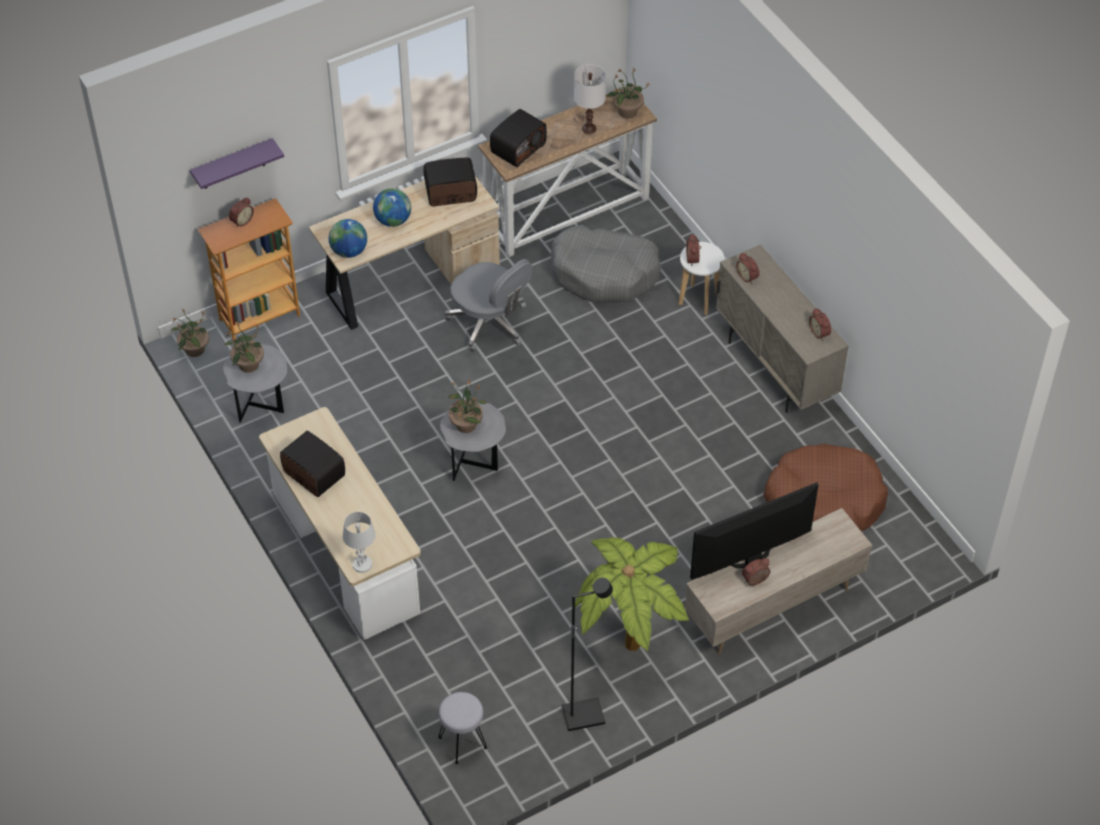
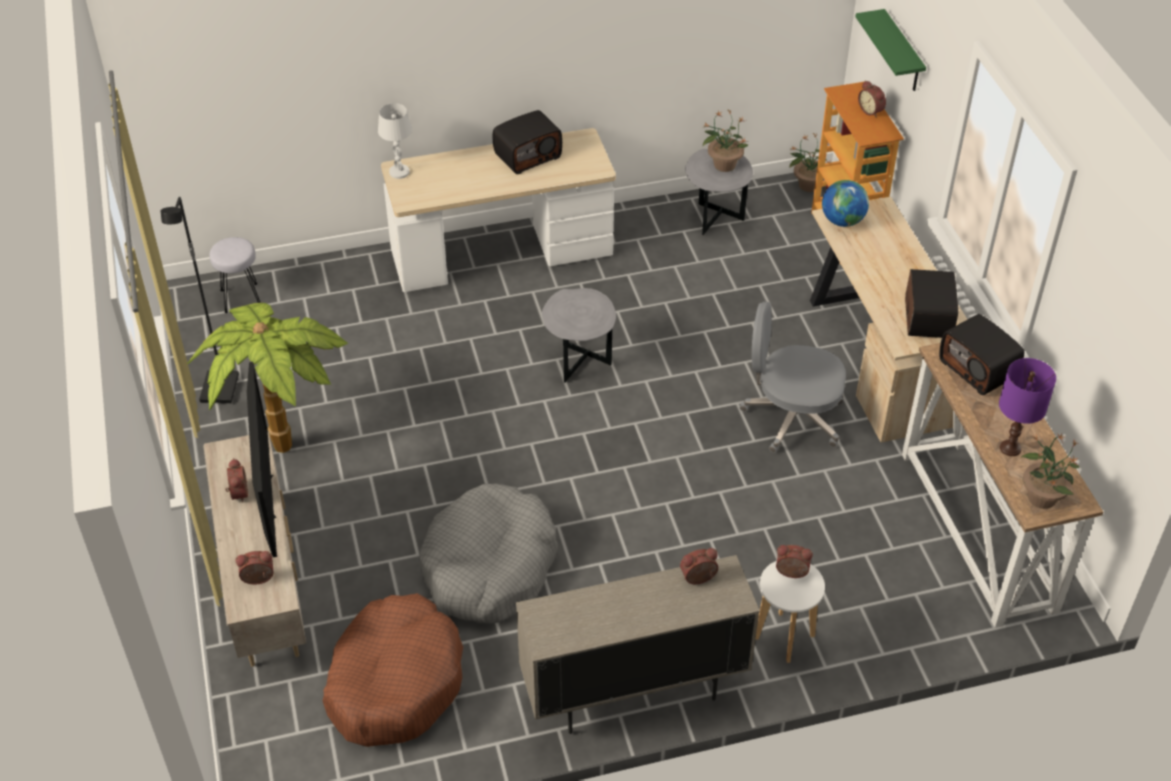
camera: 105 degrees right, 5 degrees down
purple shelf [190,138,284,189] -> green shelf [855,9,926,91]
globe [373,188,411,227] -> none
grey office chair [445,259,533,352] -> grey office chair turned 45 degrees clockwise [739,302,846,453]
potted plant [447,381,487,433] -> none
grey dog bed [551,225,662,302] -> grey dog bed moved to [419,484,558,623]
white table lamp [574,64,606,134] -> purple table lamp [999,358,1056,456]
alarm clock [809,308,831,341] -> alarm clock moved to [235,551,274,585]

